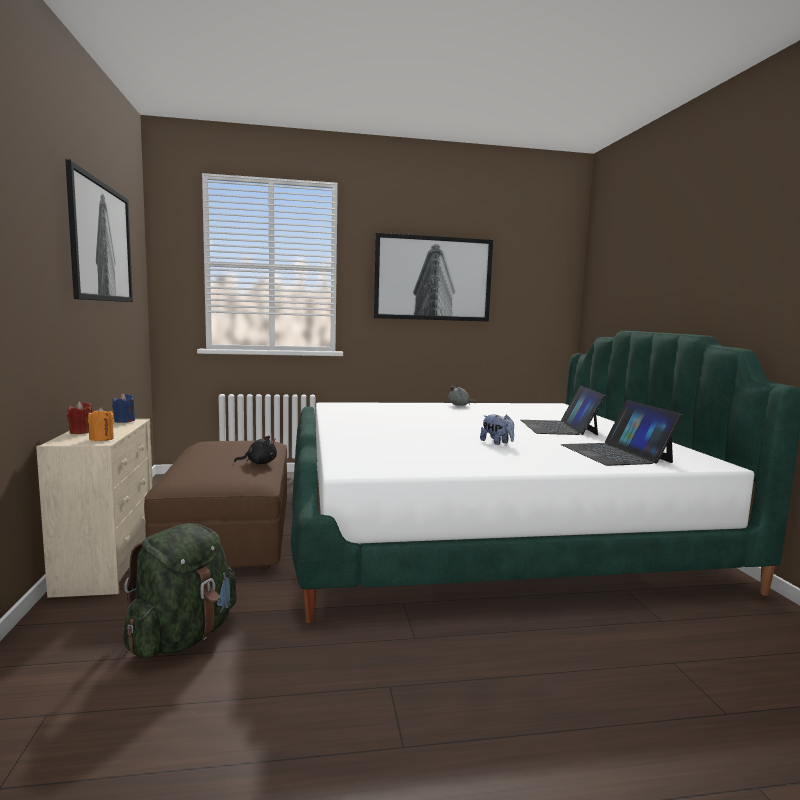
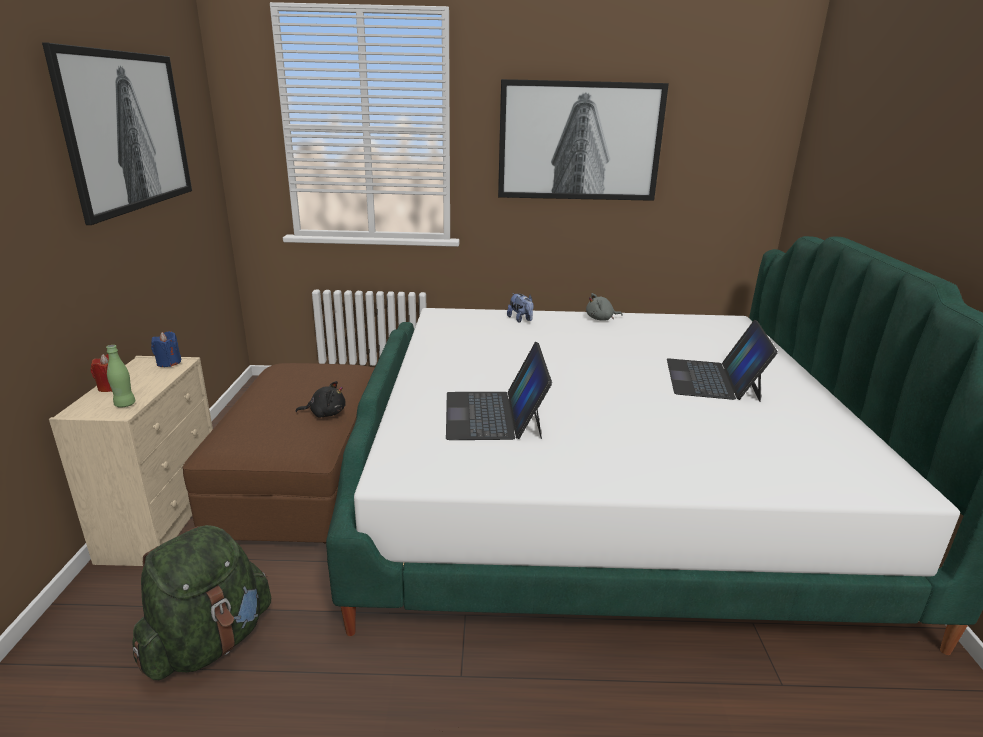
camera: 10 degrees right, 15 degrees up
orange candle [88,407,114,441] -> green bottle [106,345,136,408]
plush toy [480,414,514,445] -> plush toy moved to [507,293,534,323]
laptop [561,400,682,466] -> laptop moved to [446,342,552,440]

